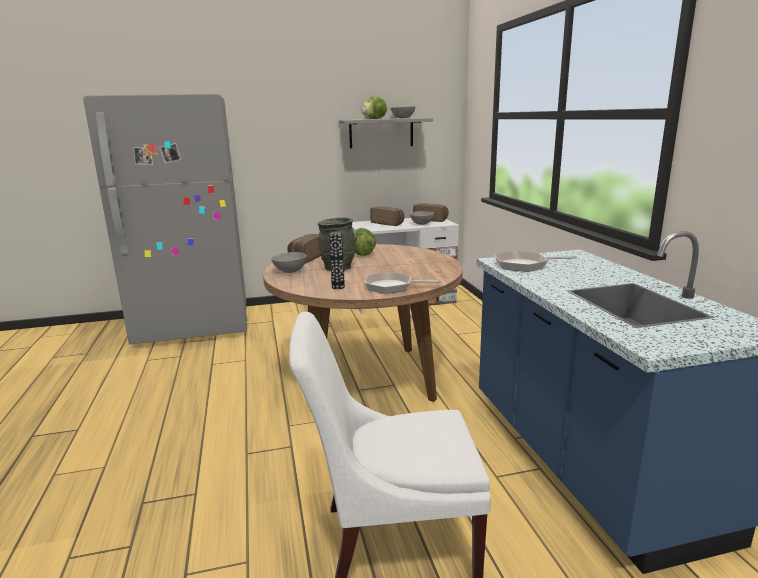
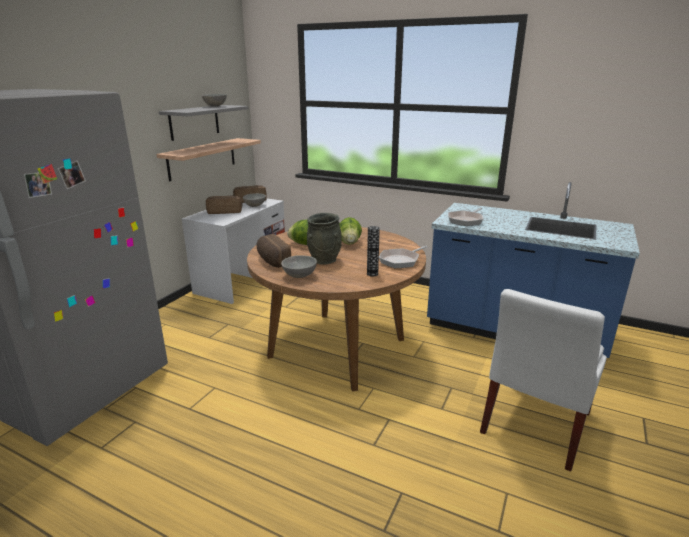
camera: 50 degrees left, 5 degrees up
lettuce [361,96,387,119] -> lettuce moved to [339,217,362,245]
none -> shelf [156,138,261,181]

